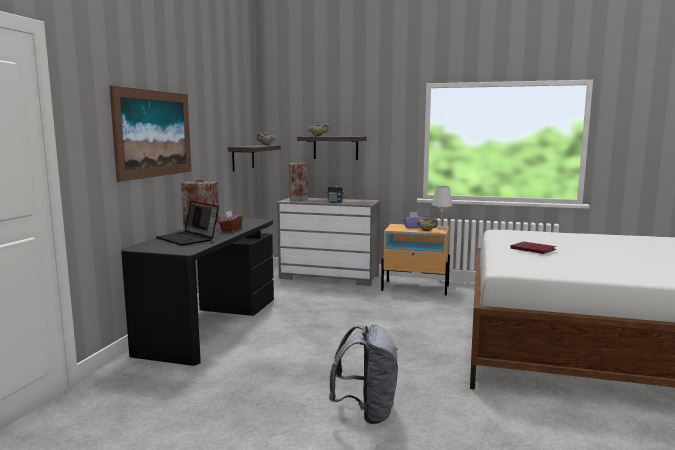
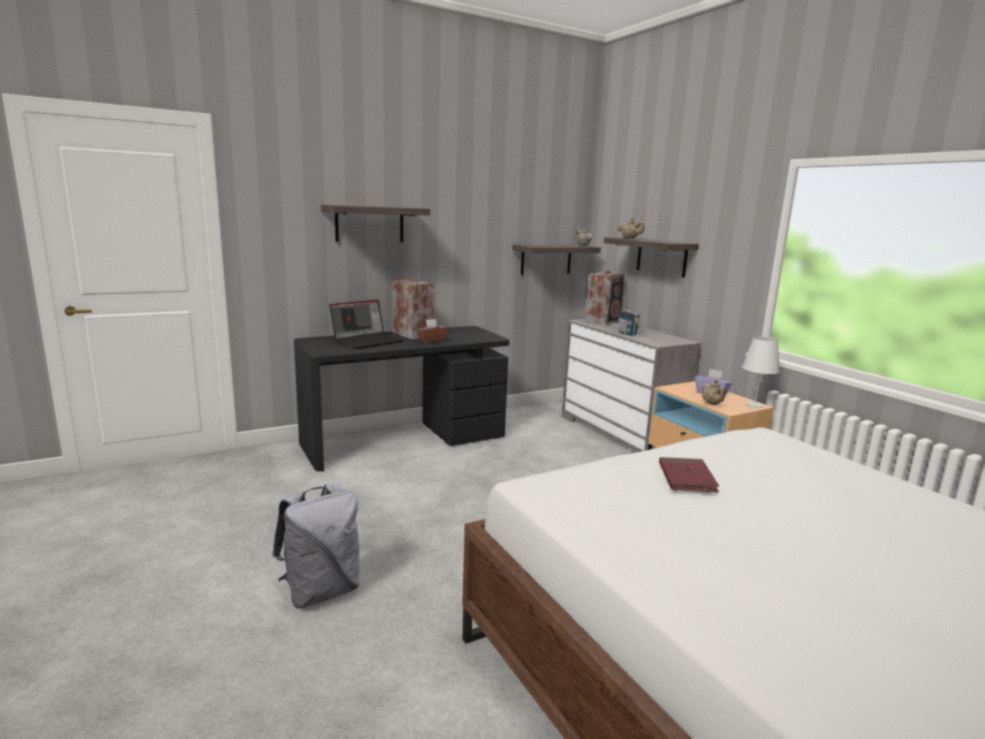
camera: 45 degrees right, 5 degrees up
picture [109,86,191,182] -> shelf [321,205,430,242]
laptop [156,201,219,246] -> laptop turned 135 degrees counterclockwise [329,300,404,349]

